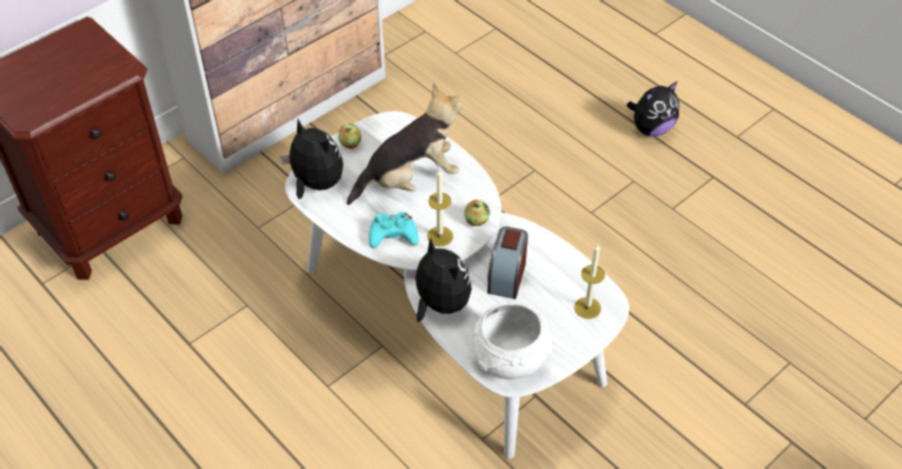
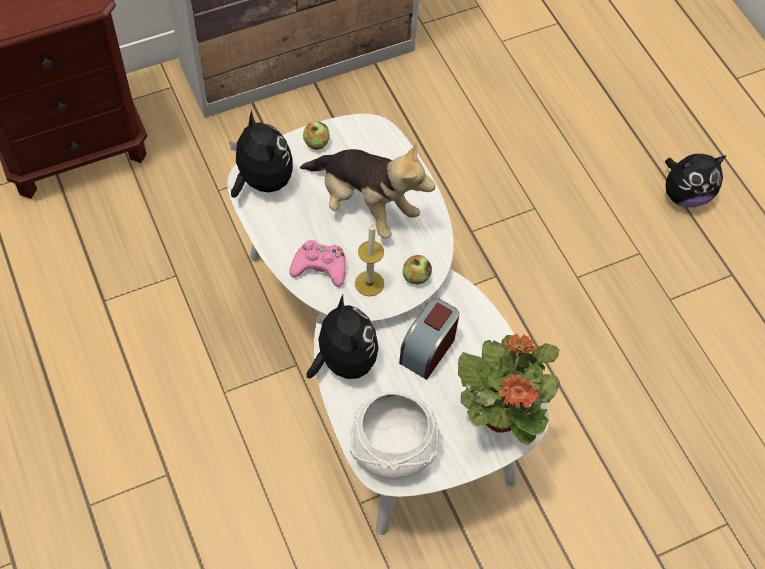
camera: 15 degrees right, 10 degrees up
plush toy [347,83,462,205] -> plush toy turned 45 degrees clockwise [300,143,435,239]
turquoise game controller [369,212,419,248] -> pink game controller [289,240,346,287]
candle [574,244,605,319] -> potted plant [458,334,560,445]

